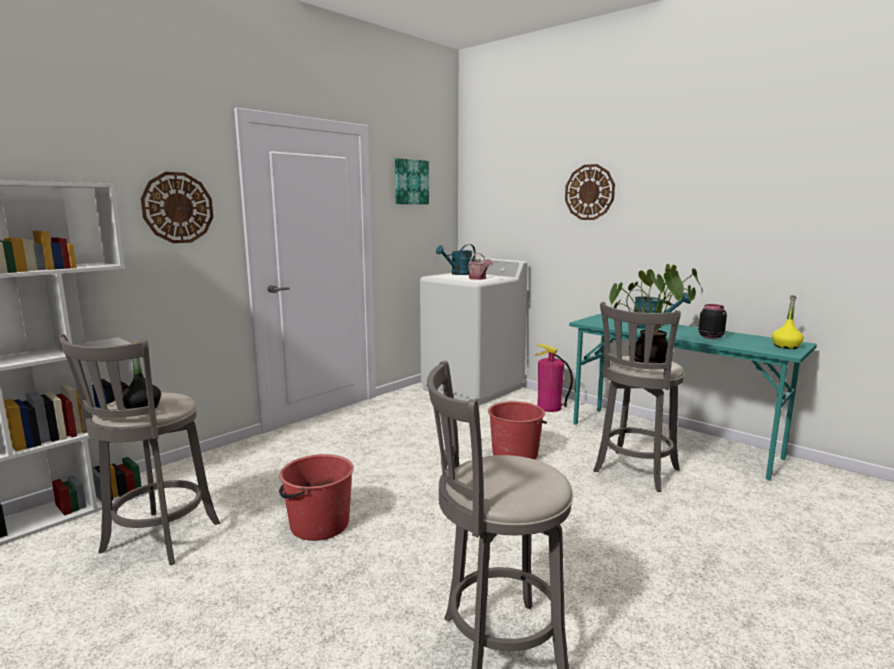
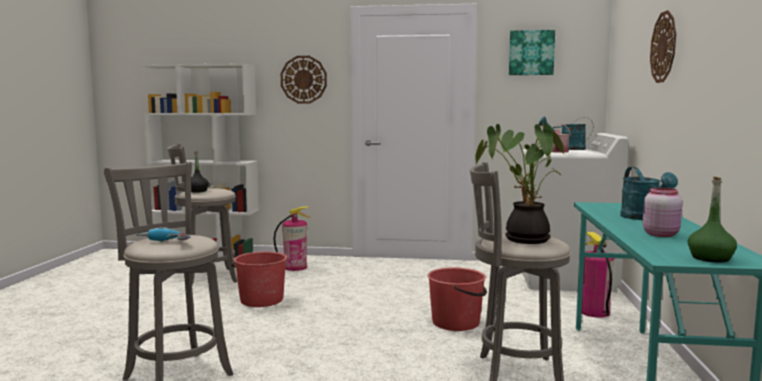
camera: 55 degrees right, 5 degrees down
black jar [699,304,727,339] -> pink jar [643,187,682,237]
yellow bottle [772,295,804,349] -> green bottle [688,176,737,263]
none -> power drill [136,227,190,242]
none -> fire extinguisher [274,206,311,271]

